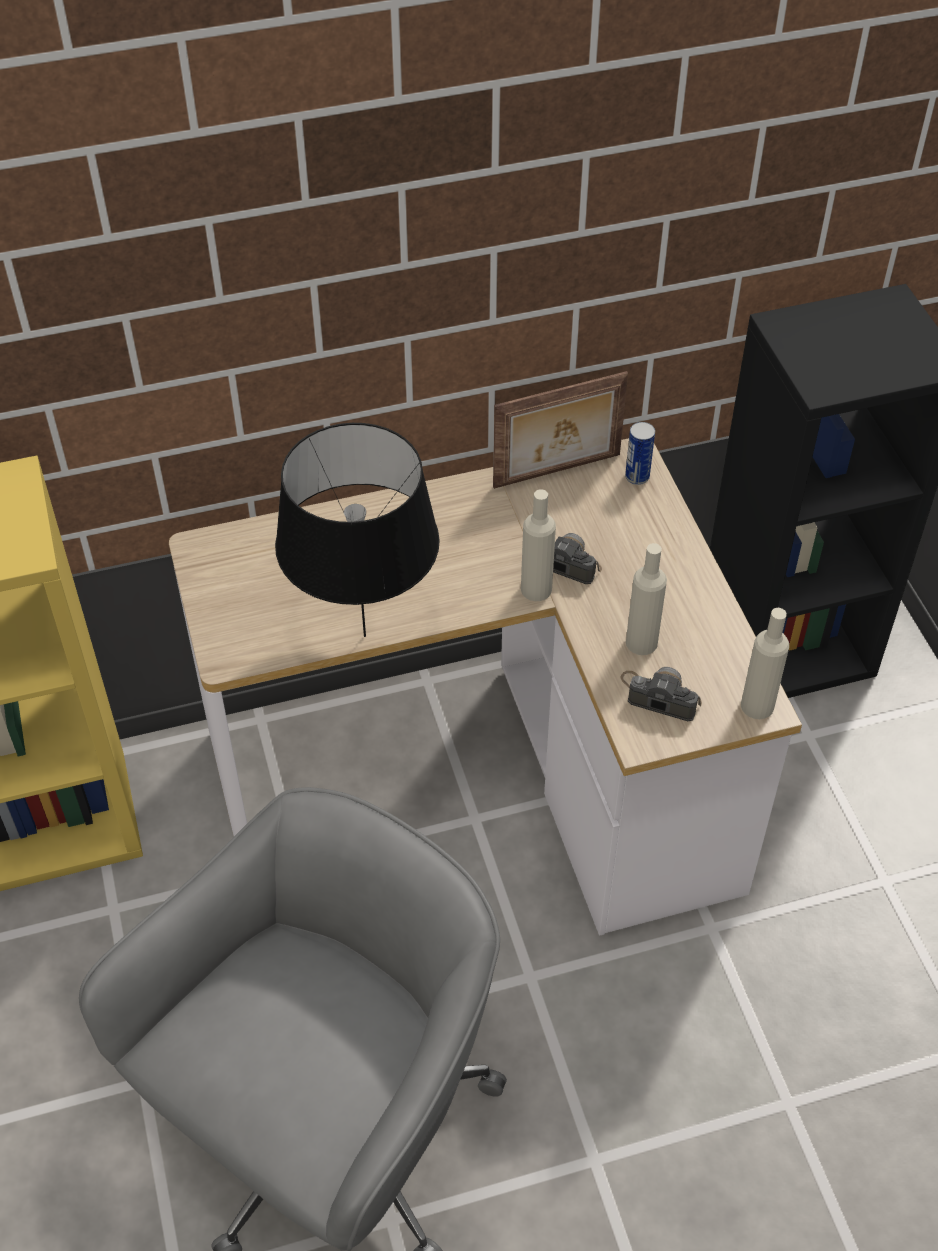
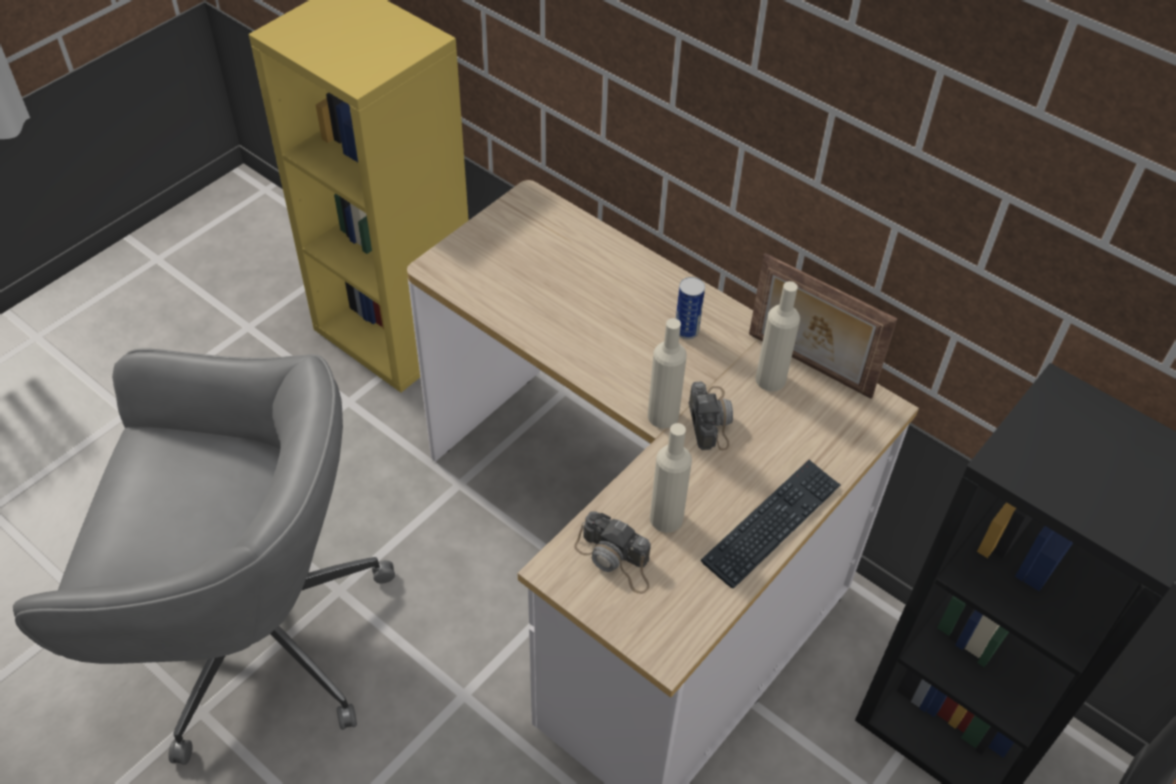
camera: 55 degrees right, 0 degrees up
black table lamp [275,423,440,637] -> none
camera [621,667,702,721] -> camera turned 135 degrees clockwise [574,511,651,594]
can [625,422,655,485] -> can moved to [676,277,705,339]
beige bottle [741,608,789,719] -> beige bottle moved to [756,281,800,391]
none -> keyboard [701,460,841,588]

